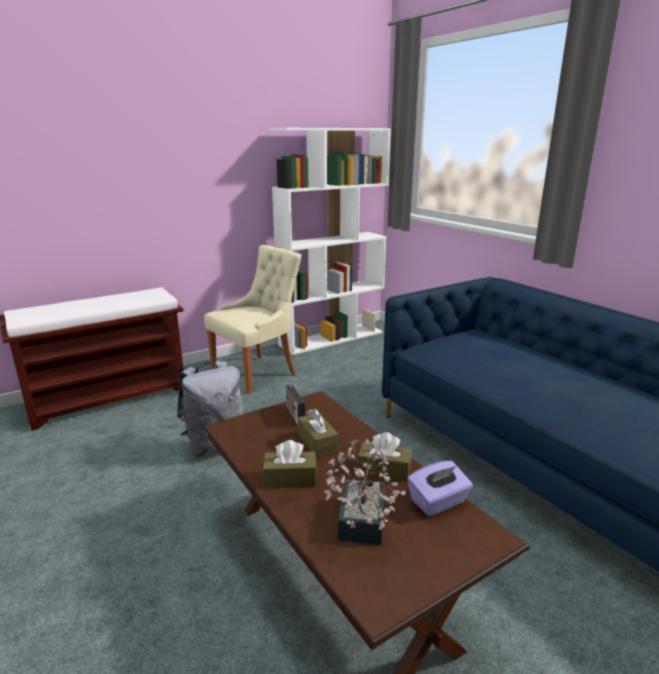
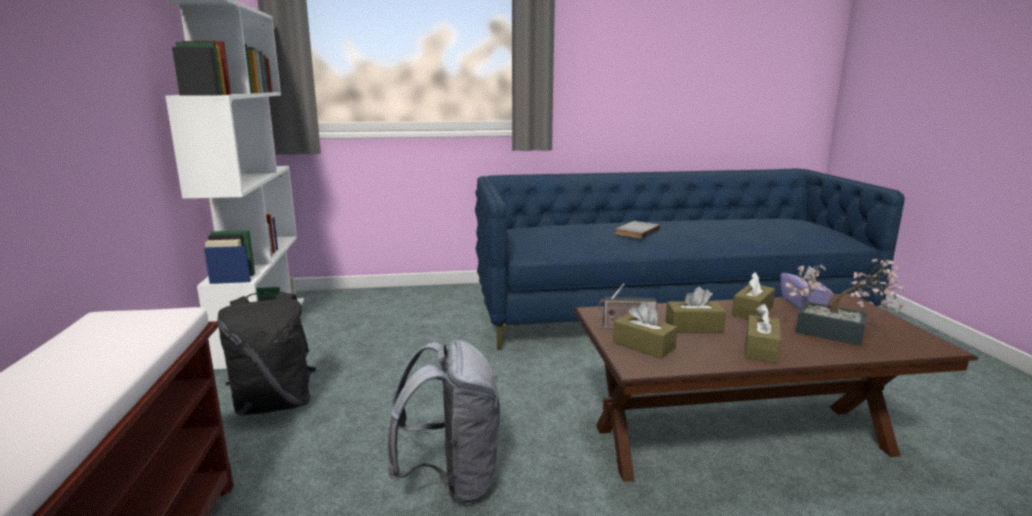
camera: 65 degrees left, 5 degrees down
beige chair [204,245,302,394] -> black backpack [217,292,316,416]
none -> brown tissue box [613,302,678,359]
none -> grey book [615,221,660,238]

